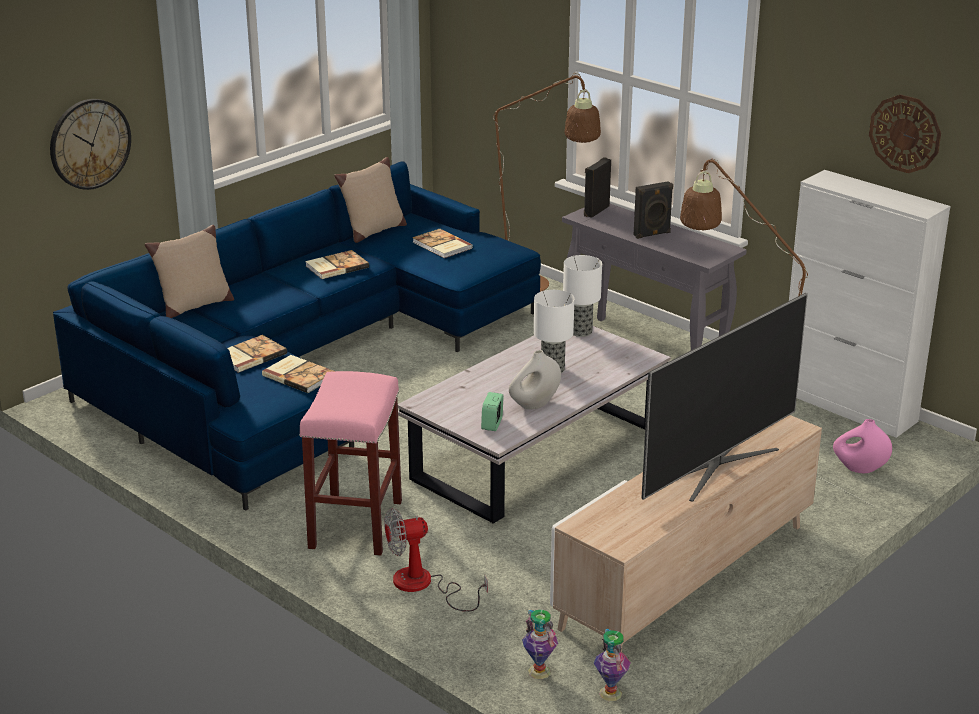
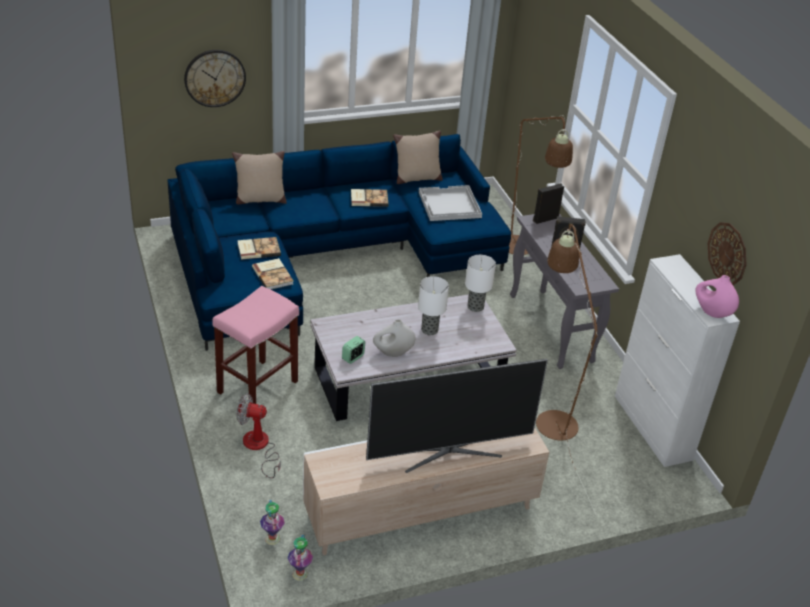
camera: 25 degrees right, 10 degrees up
book [412,229,473,258] -> white tray [419,185,482,221]
pink vase [833,419,892,473] -> pink vase moved to [696,275,739,318]

